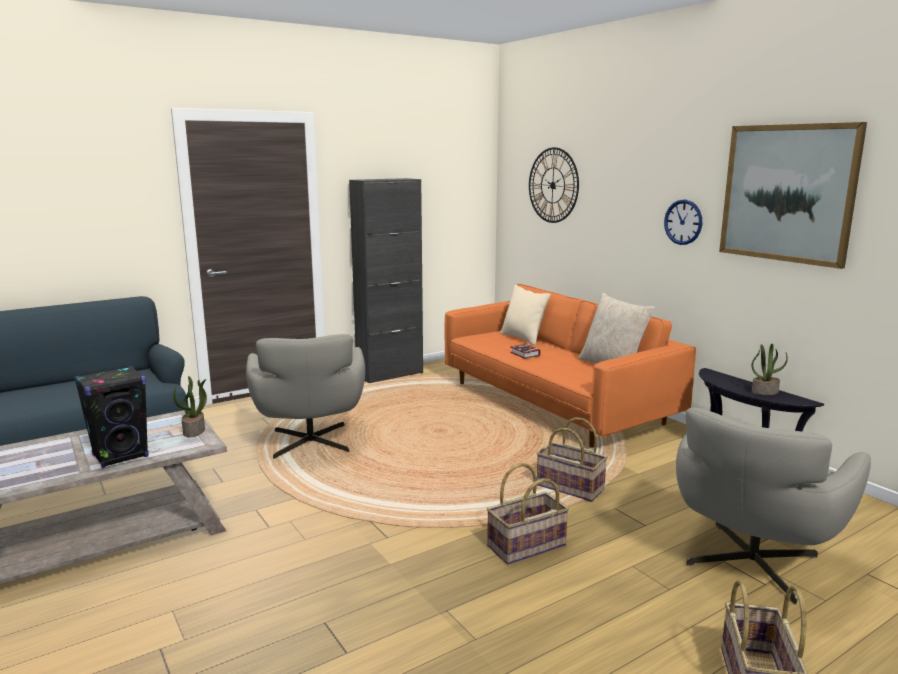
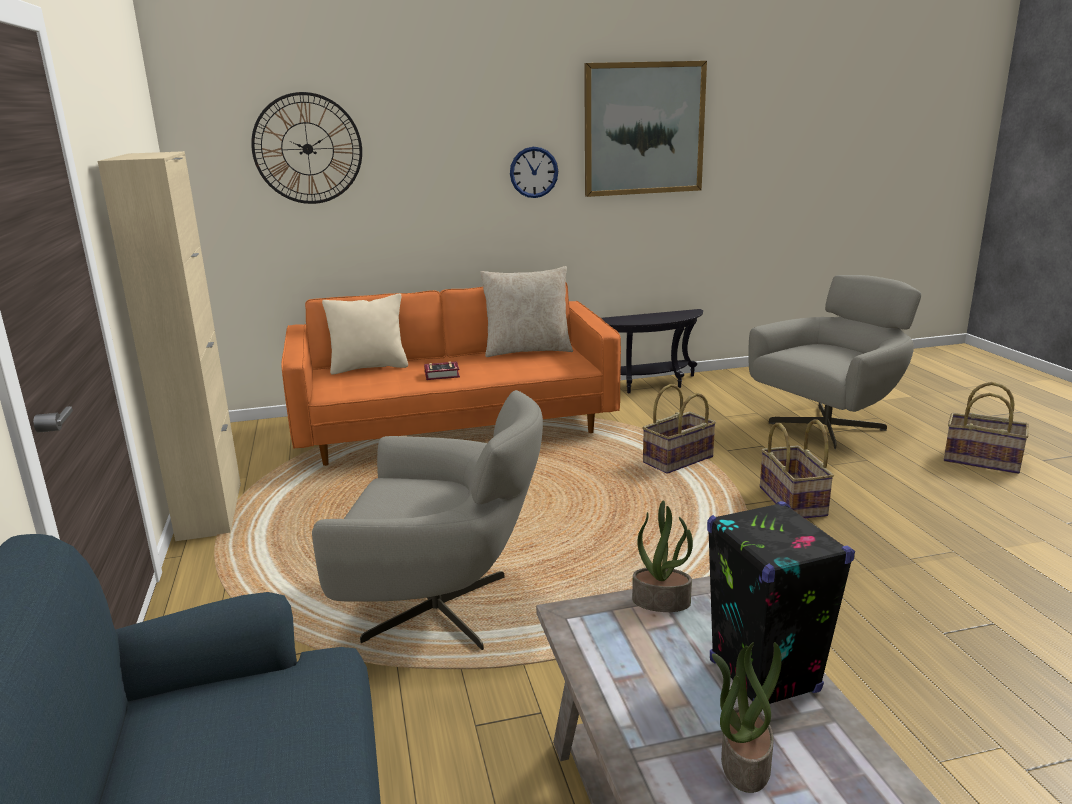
camera: 70 degrees left, 5 degrees up
black cabinet [349,178,423,383] -> beige cabinet [98,151,241,541]
grey armchair [676,408,871,605] -> grey armchair turned 90 degrees counterclockwise [748,275,921,449]
potted plant [751,344,788,395] -> potted plant moved to [712,642,782,793]

